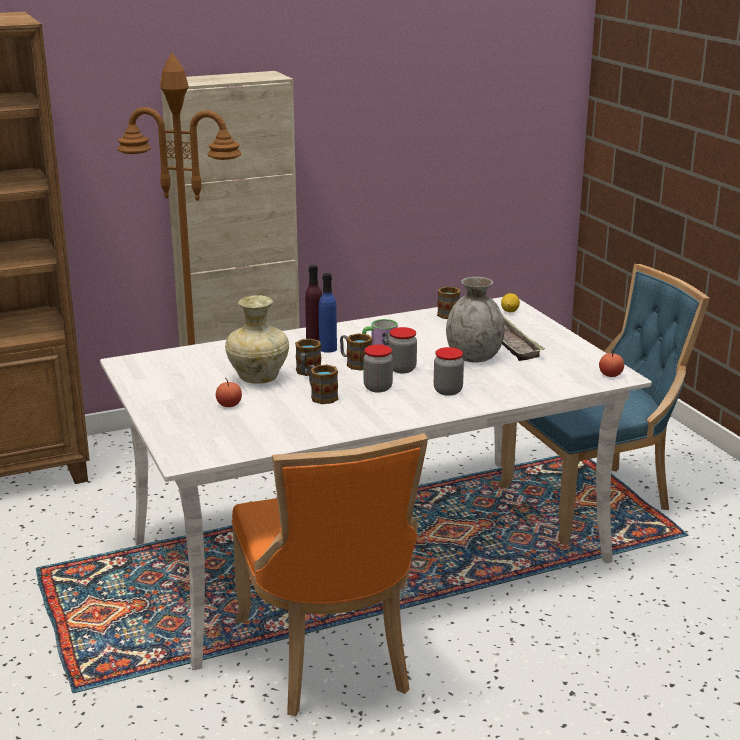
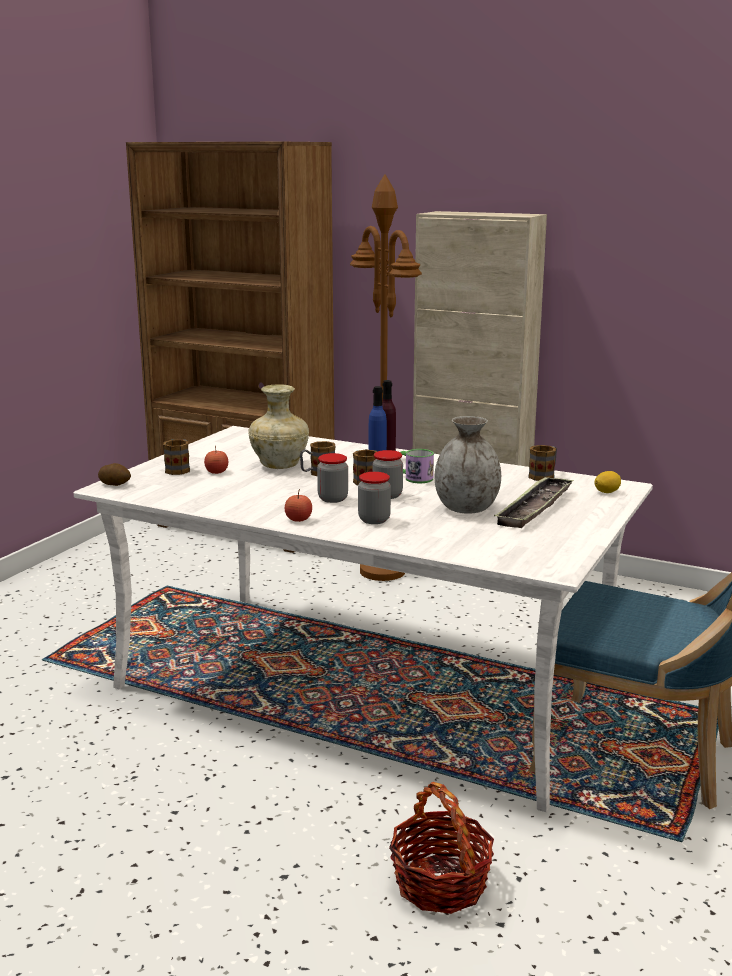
camera: 50 degrees right, 5 degrees down
orange chair [232,433,428,717] -> none
mug [309,365,338,404] -> mug moved to [163,439,190,475]
apple [599,349,624,377] -> apple moved to [285,489,312,522]
none -> potato [98,463,131,486]
none -> basket [389,782,494,914]

